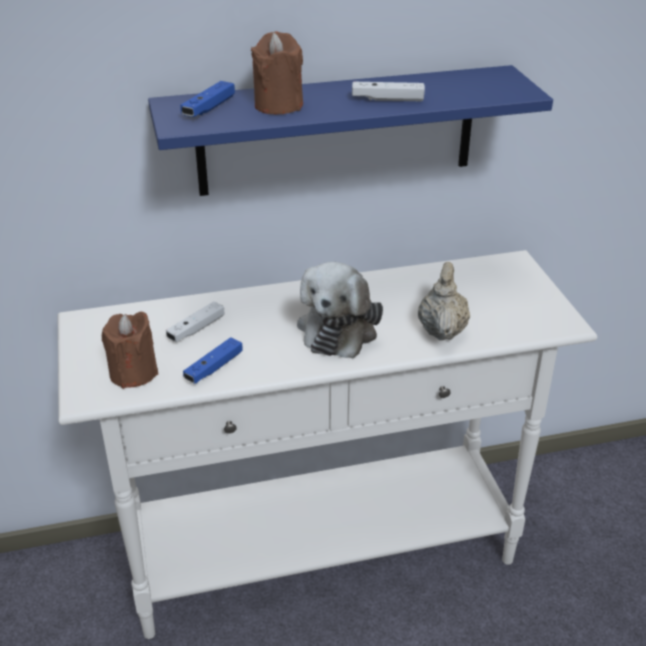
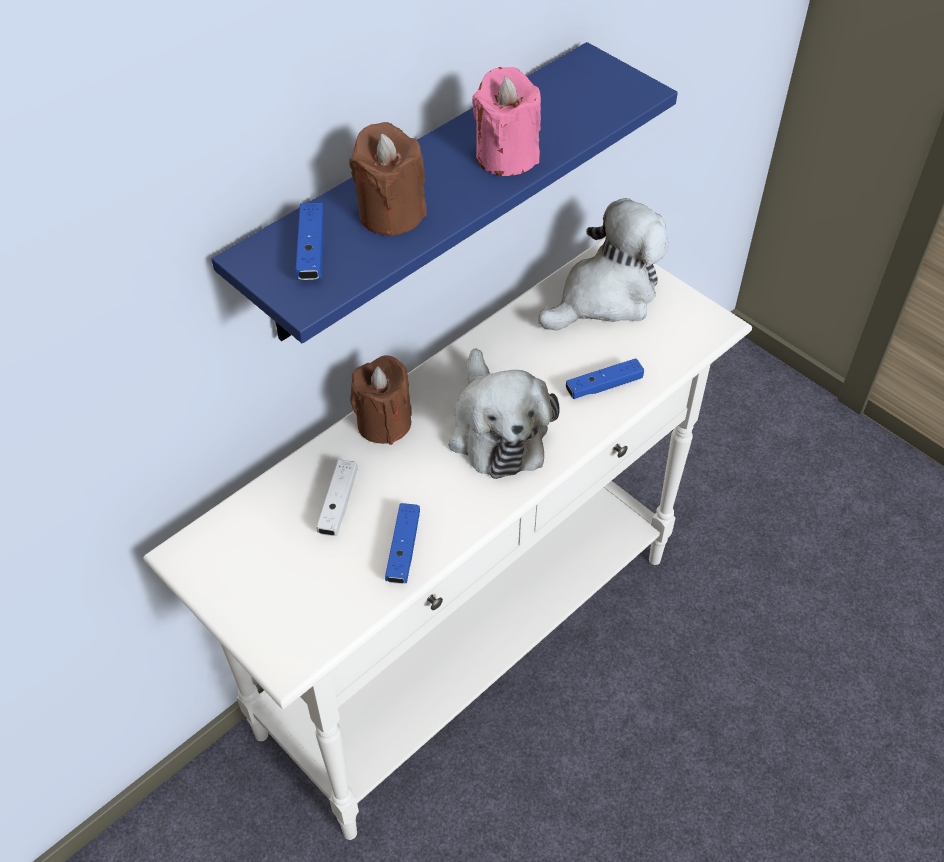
camera: 30 degrees left, 15 degrees up
brown candle [102,311,158,389] -> brown candle moved to [350,355,412,445]
white game controller [352,82,425,101] -> pink candle [472,67,541,176]
beige teapot [418,262,470,340] -> blue game controller [566,358,644,399]
none -> plush toy [538,198,669,331]

